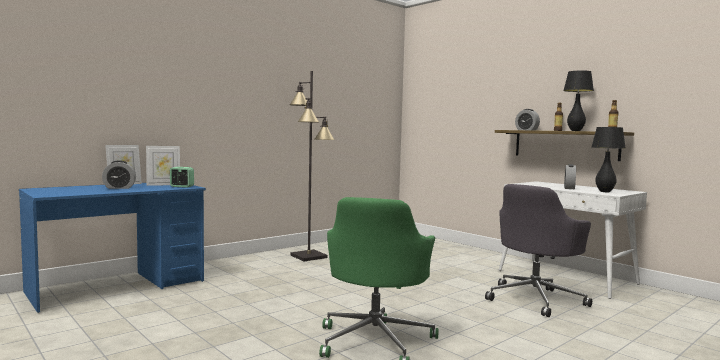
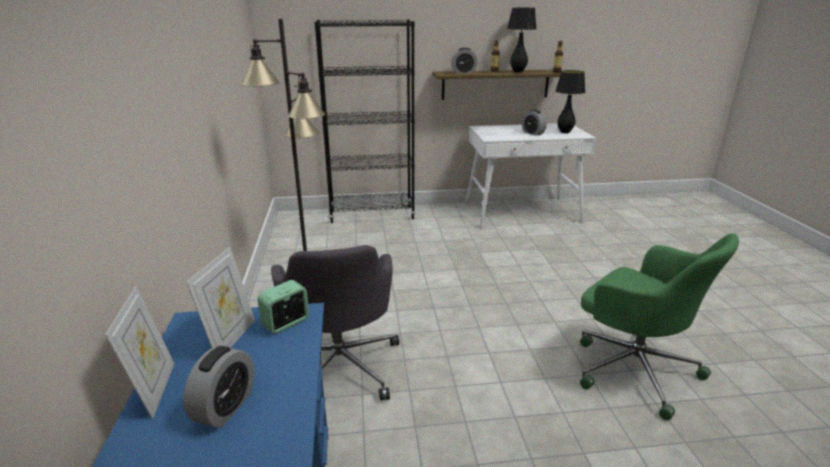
camera: 55 degrees left, 20 degrees up
grey office chair [485,184,592,317] -> grey office chair moved to [271,245,399,401]
none -> black bookcase [314,19,415,223]

